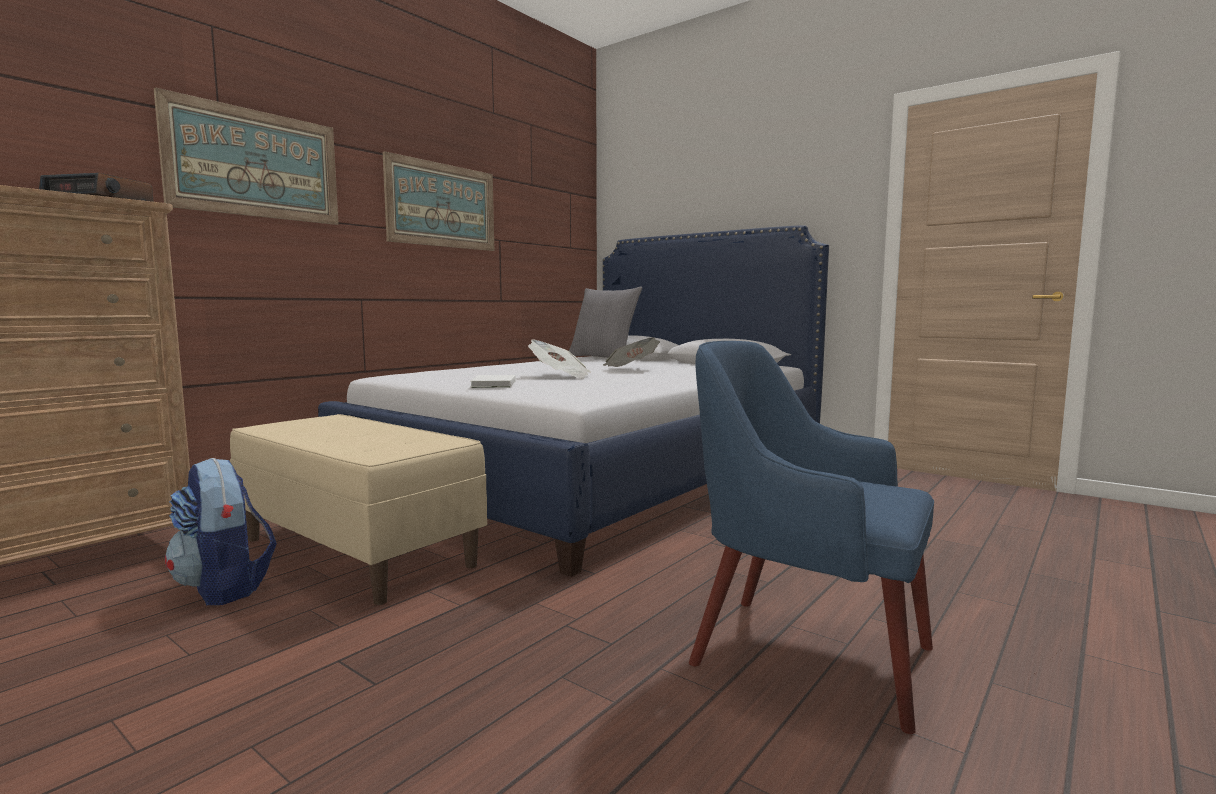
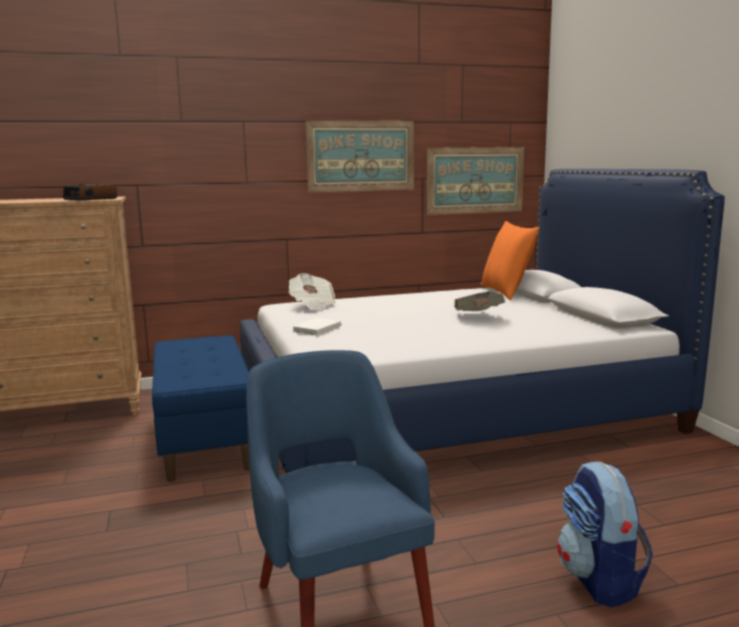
camera: 35 degrees right, 5 degrees up
picture [154,88,339,225] -> picture moved to [427,147,524,215]
backpack [165,458,277,606] -> backpack moved to [557,461,653,607]
beige bench [230,414,487,605] -> blue bench [152,335,250,482]
newspaper [528,339,591,379] -> newspaper moved to [289,273,336,310]
grey pillow [569,287,642,358] -> orange pillow [481,221,539,300]

